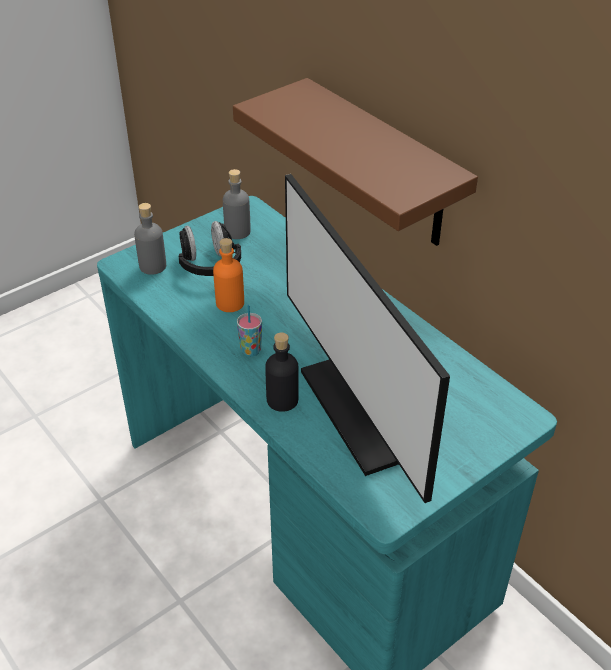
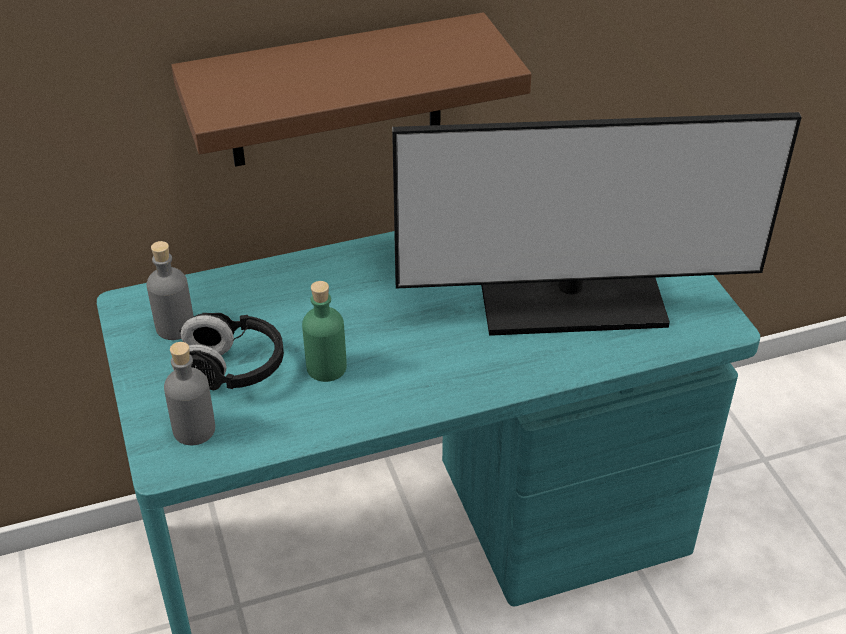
camera: 70 degrees left, 0 degrees up
orange bottle [213,238,244,312] -> green bottle [302,281,347,382]
cup [237,305,262,357] -> none
black bottle [265,332,299,412] -> none

